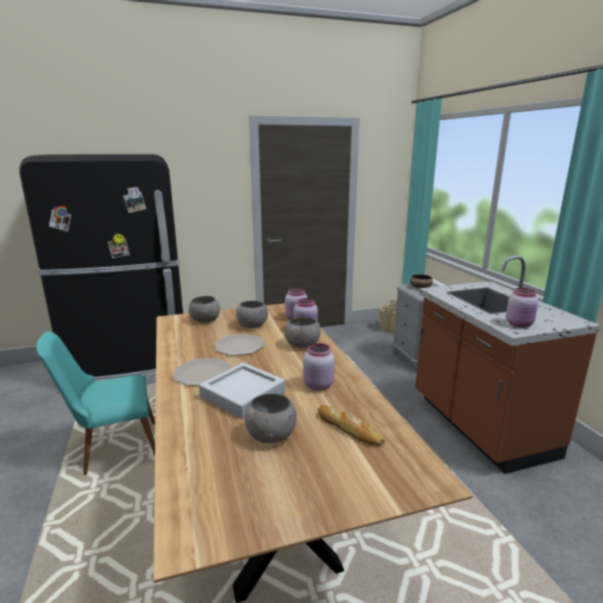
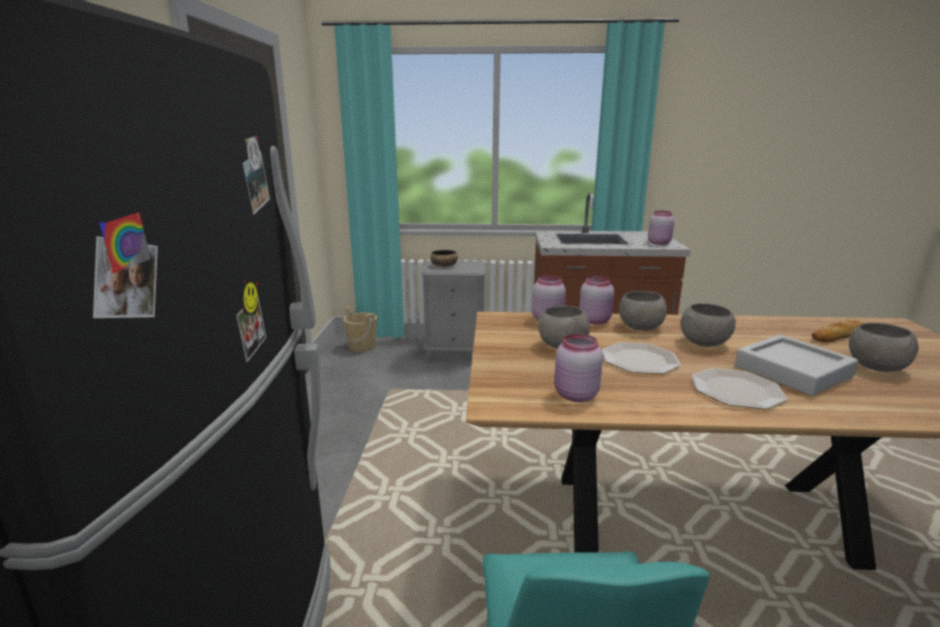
camera: 70 degrees left, 0 degrees up
grey bowl [189,296,220,323] -> grey bowl moved to [680,303,736,347]
pink jar [303,343,335,390] -> pink jar moved to [554,333,603,402]

